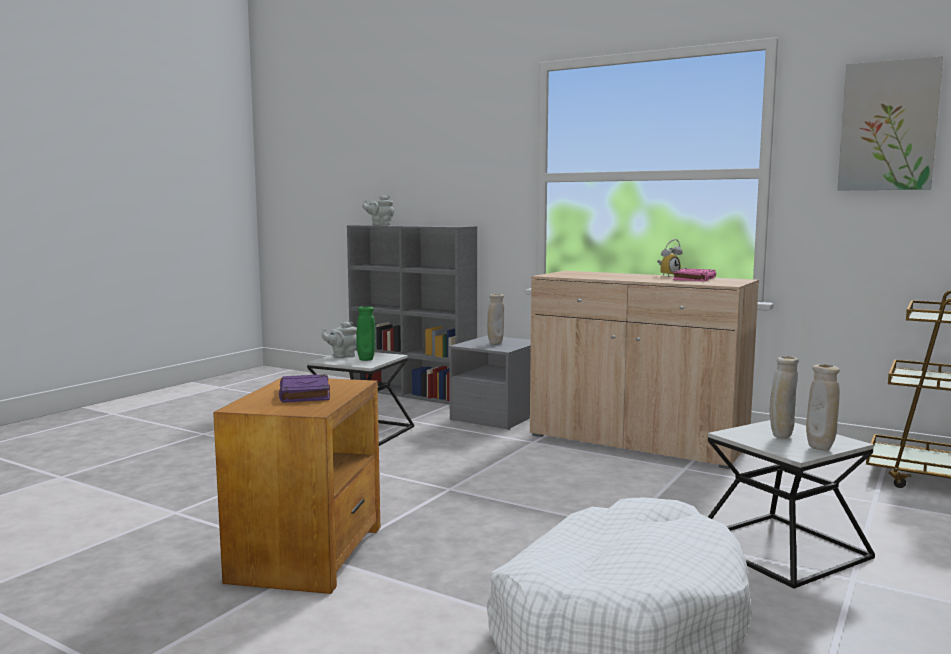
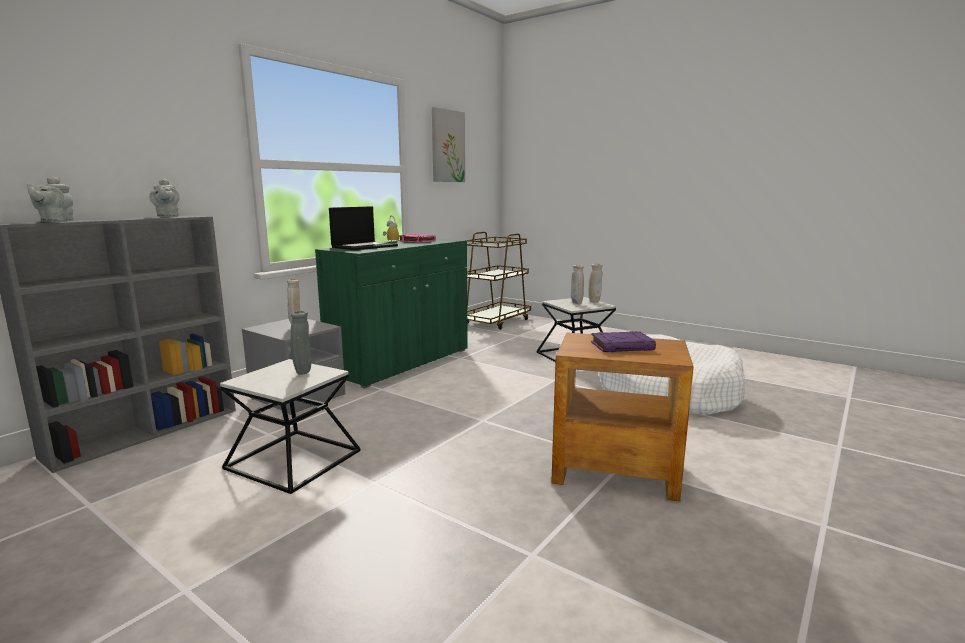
camera: 85 degrees left, 5 degrees up
grey teapot [322,321,357,358] -> grey teapot moved to [149,178,180,217]
green vase [357,306,375,361] -> grey vase [291,311,311,375]
beige cabinet [530,271,759,469] -> green cabinet [315,238,468,389]
none -> laptop [329,206,398,250]

